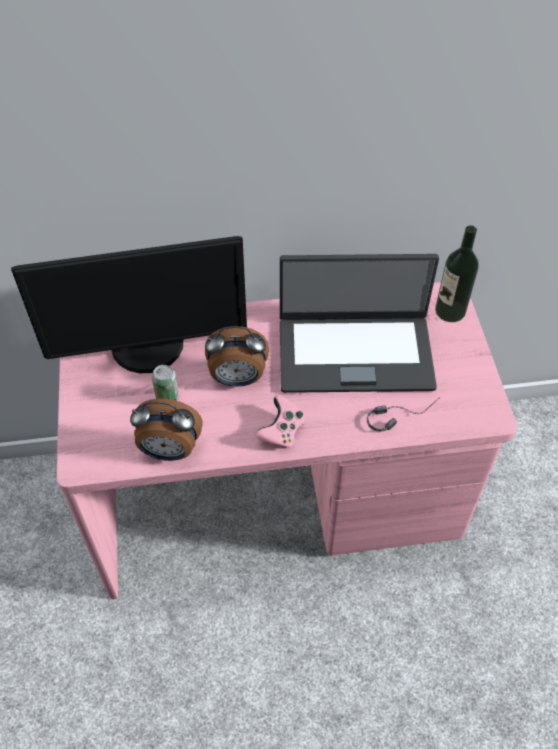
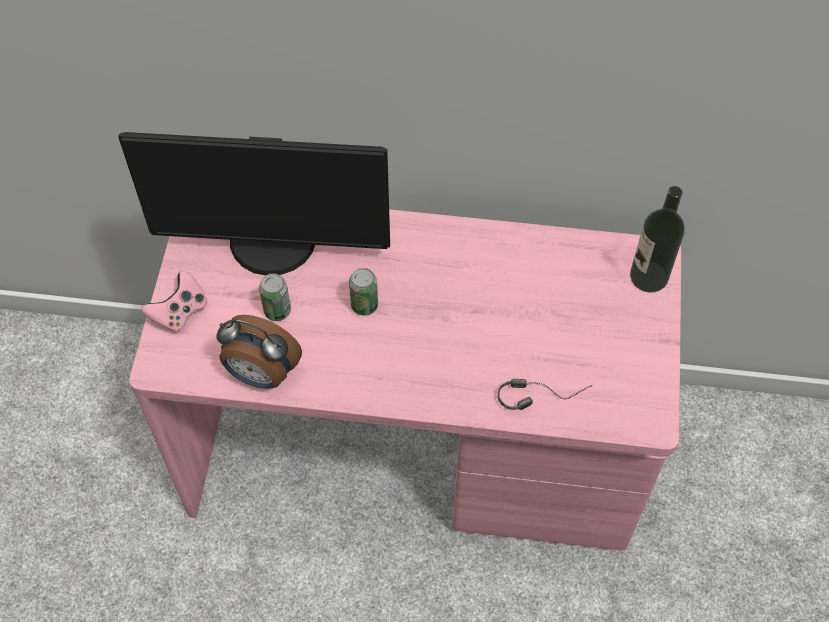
camera: 15 degrees right, 5 degrees up
alarm clock [205,326,269,387] -> can [349,268,378,316]
pink game controller [255,395,305,448] -> pink game controller moved to [141,270,208,332]
laptop [280,254,439,393] -> none

